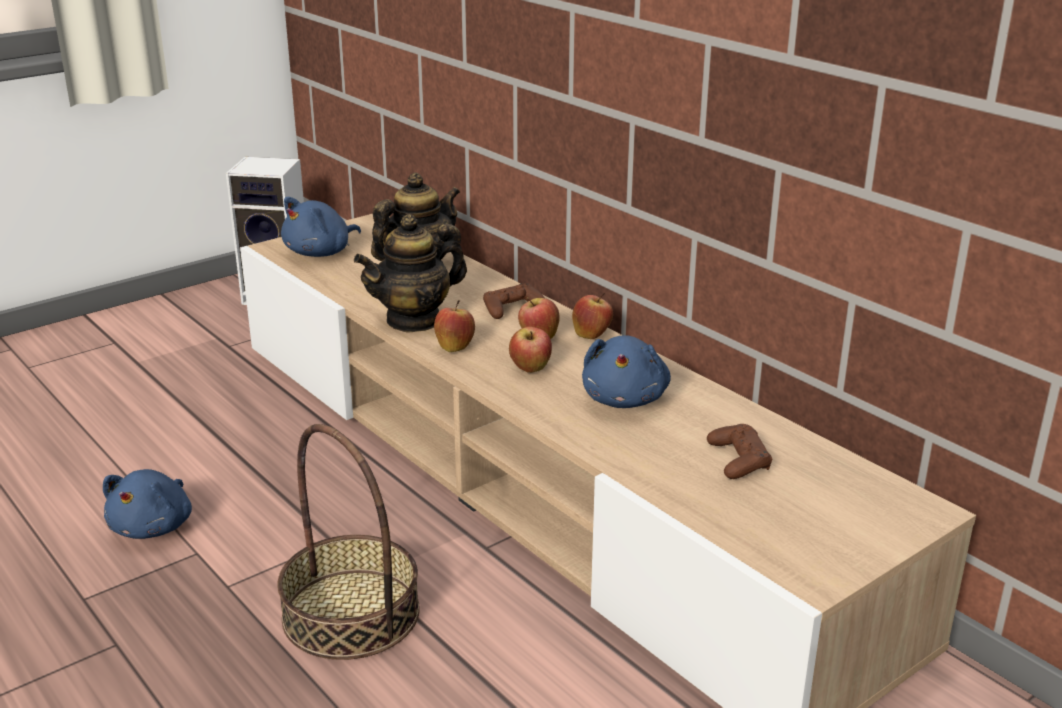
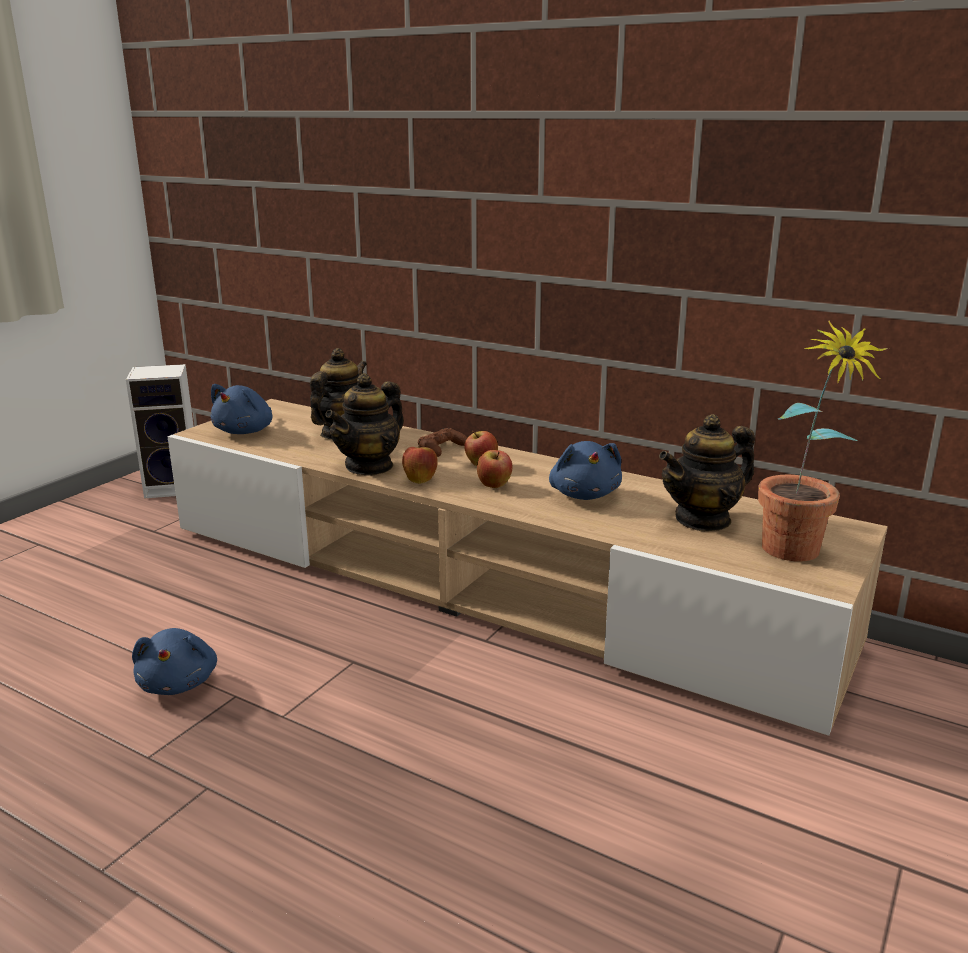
camera: 20 degrees left, 5 degrees down
basket [277,424,420,660] -> none
apple [572,292,613,339] -> none
brown game controller [707,424,773,479] -> teapot [659,414,755,531]
none -> potted plant [758,321,889,562]

